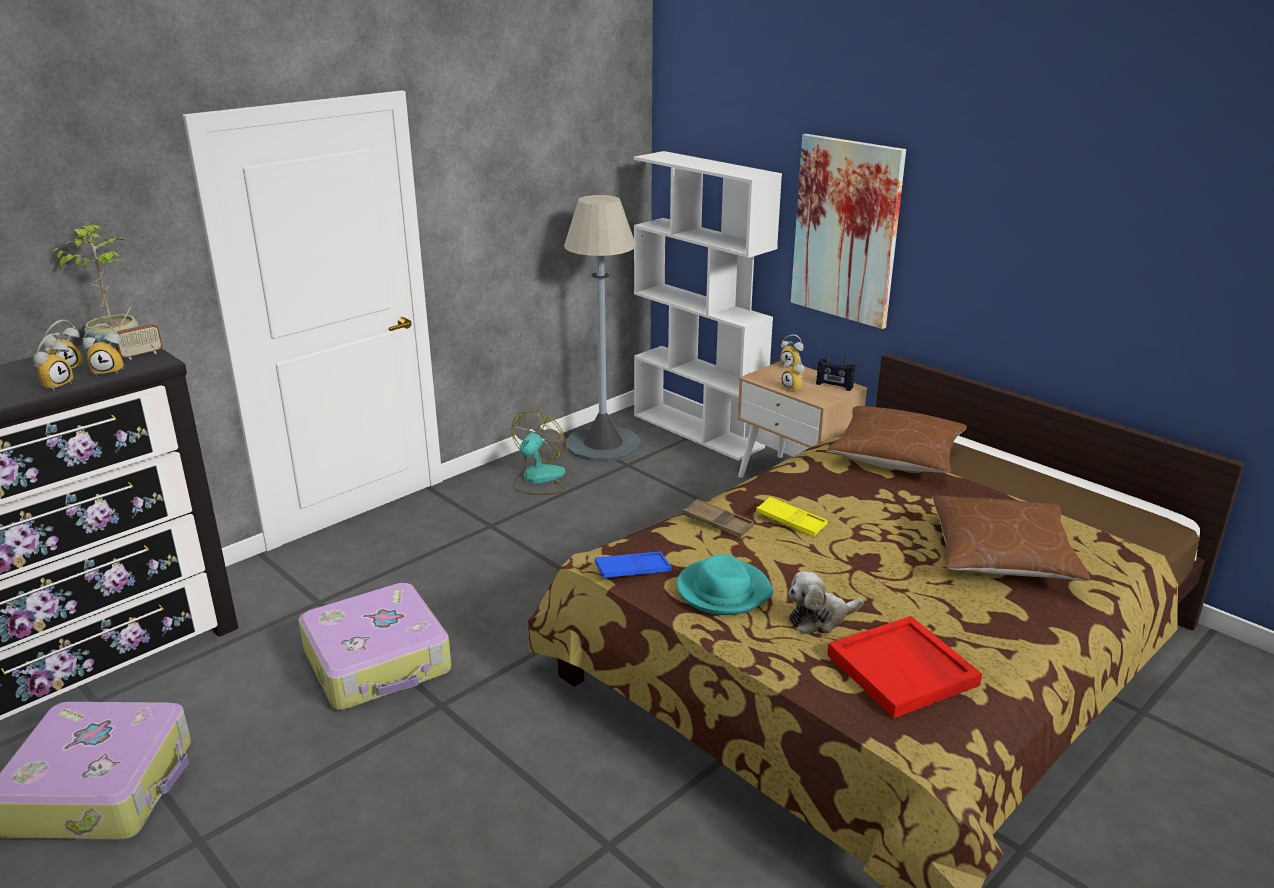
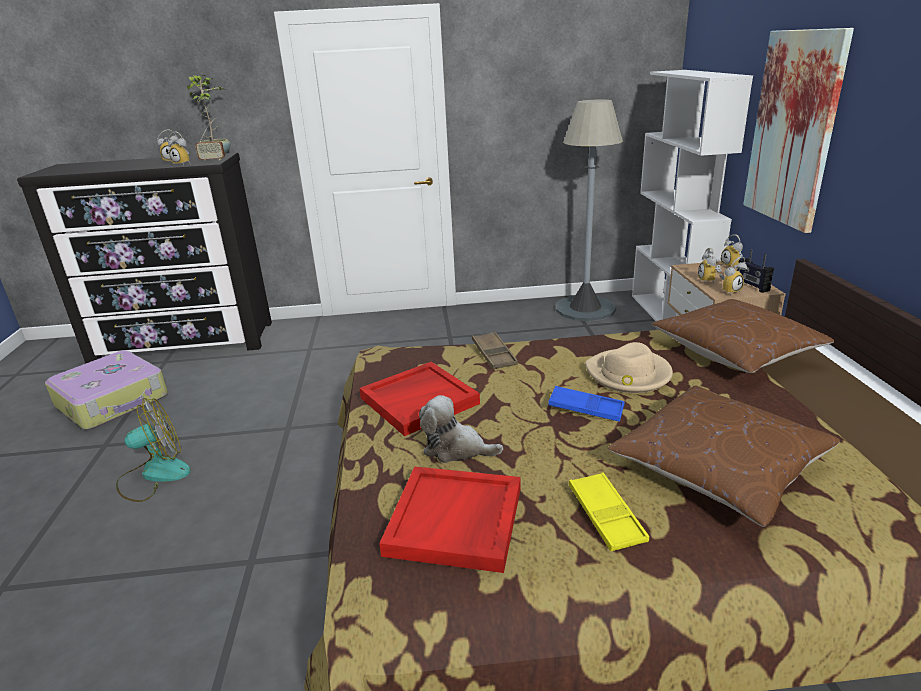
camera: 40 degrees right, 0 degrees up
alarm clock [33,334,73,391] -> alarm clock moved to [720,256,747,295]
suitcase [298,583,452,710] -> none
fan [512,411,565,495] -> fan moved to [116,398,191,502]
blue tray [595,551,672,579] -> blue tray moved to [548,386,625,422]
turquoise hat [677,554,774,615] -> red tray [359,362,480,436]
yellow tray [756,497,828,536] -> yellow tray moved to [569,472,649,552]
none -> beige hat [585,342,673,393]

